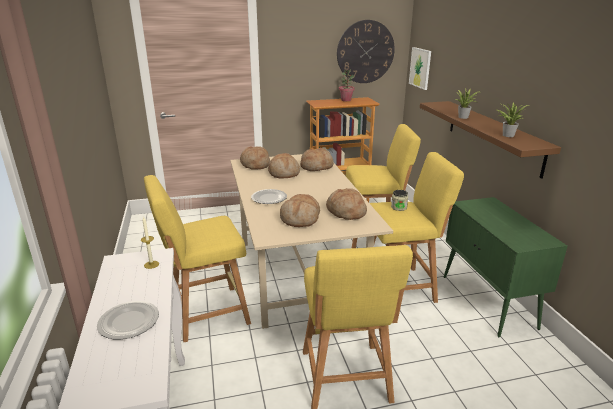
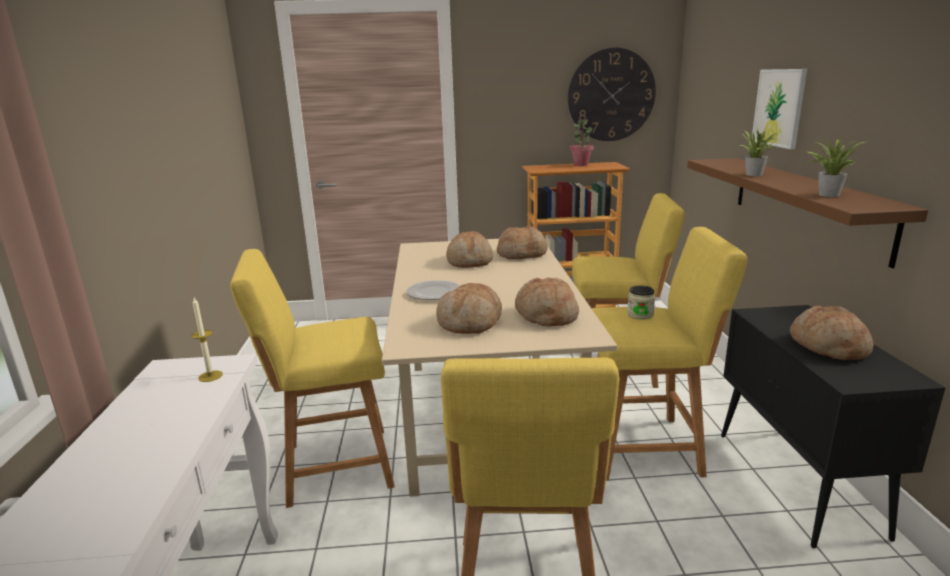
camera: 10 degrees right, 5 degrees down
plate [97,301,159,339] -> none
bread [240,146,270,170] -> bread moved to [790,306,874,360]
picture [409,47,431,90] -> picture moved to [752,69,807,149]
green cabinet [444,197,568,337] -> black cabinet [721,305,945,548]

